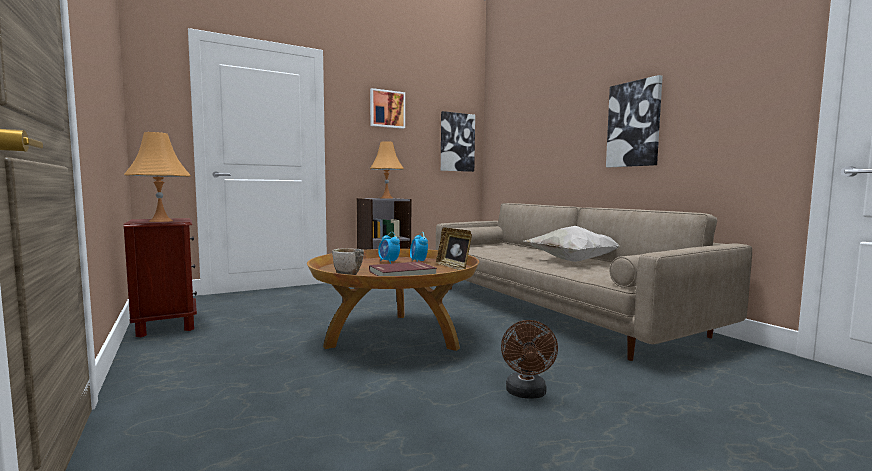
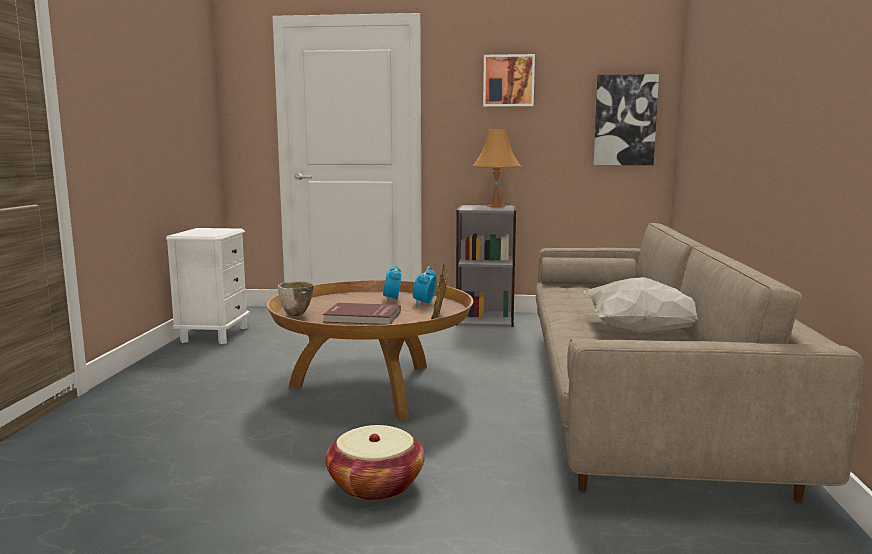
camera: 35 degrees right, 5 degrees up
brown nightstand [123,218,197,337] -> white nightstand [166,228,250,344]
orange table lamp [124,132,191,222] -> none
brown fan [501,320,558,399] -> basket [325,425,425,501]
picture [606,75,663,167] -> none

